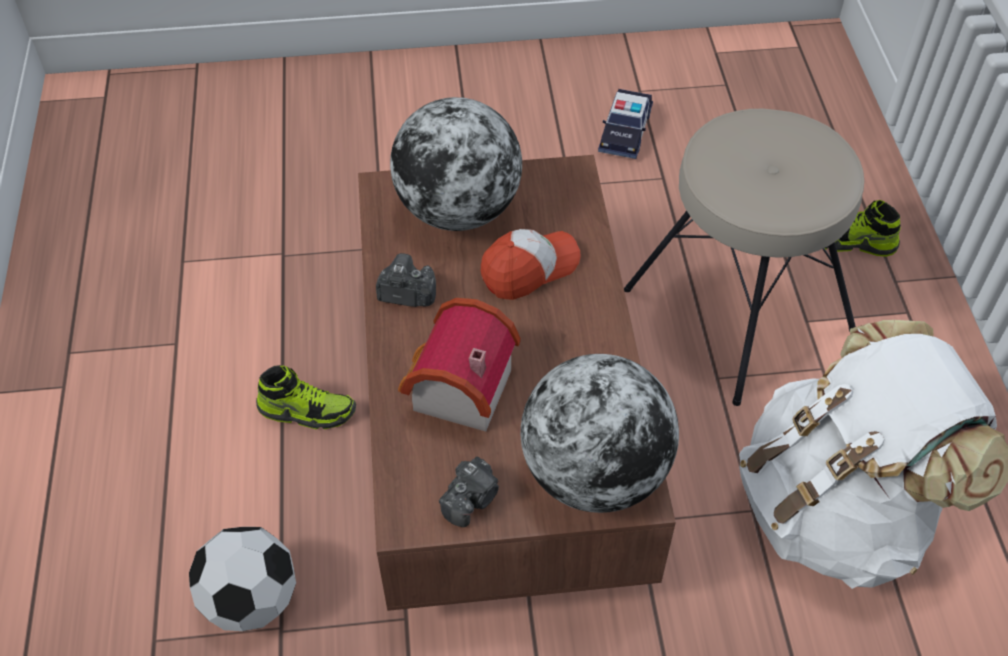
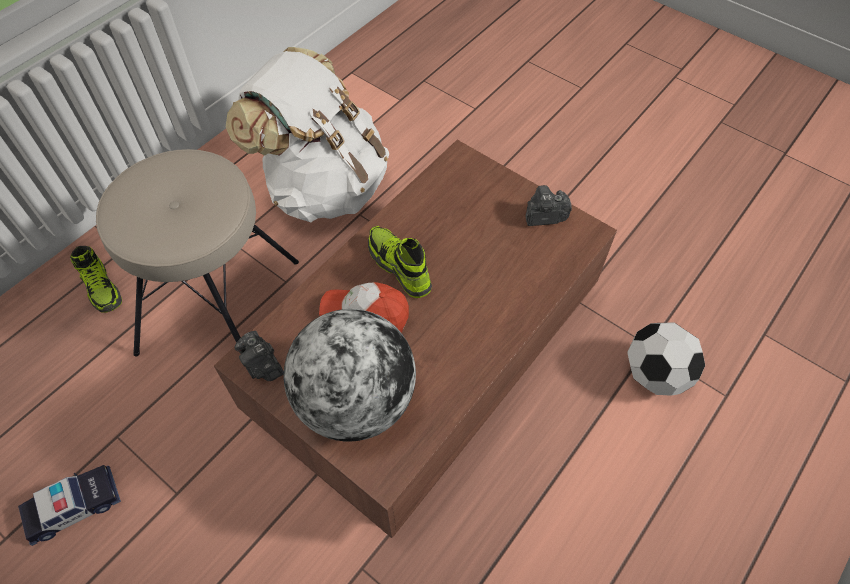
camera: 135 degrees left, 5 degrees up
shoe [256,365,356,429] -> shoe moved to [368,226,432,298]
camera [376,253,436,307] -> camera moved to [235,331,284,381]
toy house [398,298,521,432] -> none
globe [521,354,679,513] -> none

